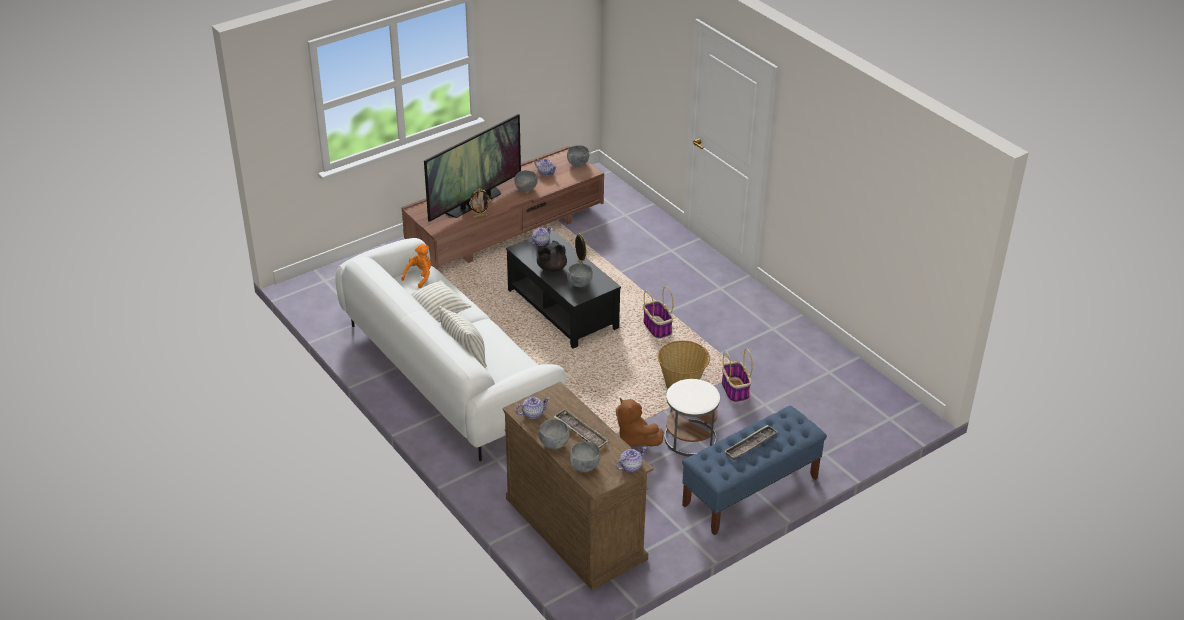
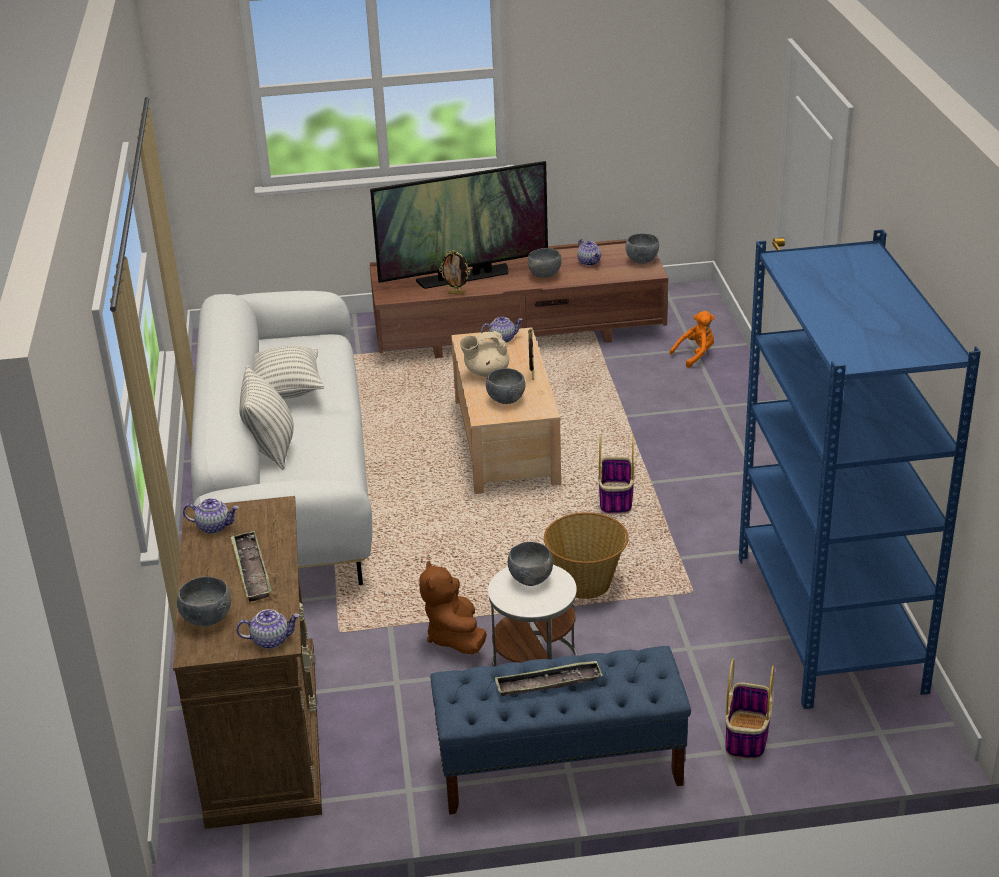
camera: 30 degrees right, 5 degrees down
orange plush toy [401,244,431,288] -> orange plush toy moved to [670,311,715,368]
black coffee table [506,230,621,349] -> beige coffee table [451,327,561,494]
black teapot [537,240,567,272] -> beige teapot [459,331,509,377]
grey bowl [538,419,570,449] -> grey bowl moved to [508,542,553,586]
basket [722,348,753,403] -> basket moved to [725,659,774,760]
none -> blue bookcase [739,229,981,709]

